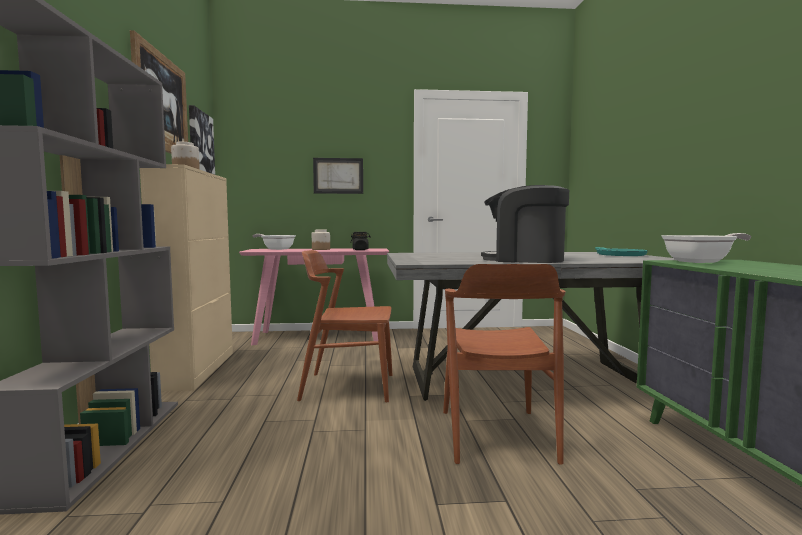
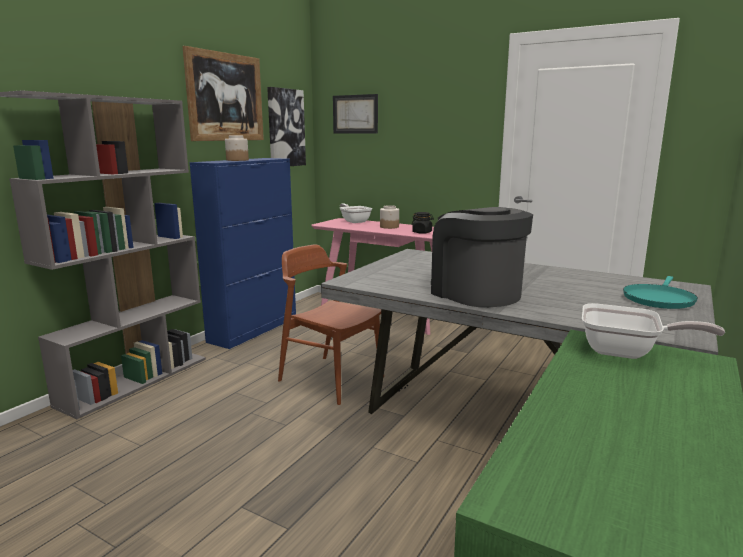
camera: 35 degrees right, 10 degrees up
beige cabinet [140,164,233,391] -> blue cabinet [189,158,296,349]
picture [313,158,363,194] -> picture moved to [333,94,378,133]
brown chair [443,264,565,465] -> none

